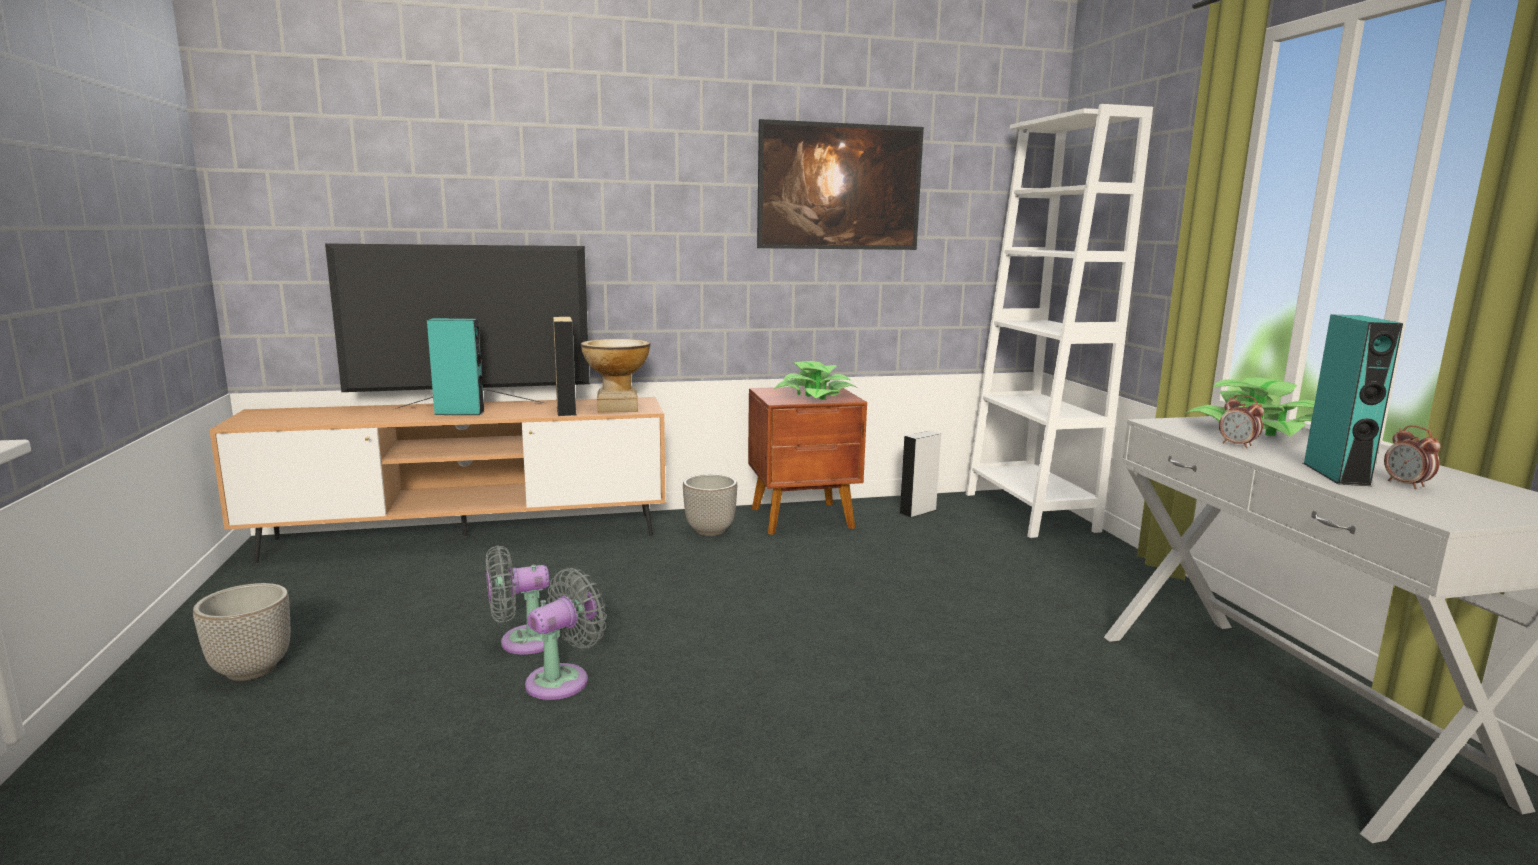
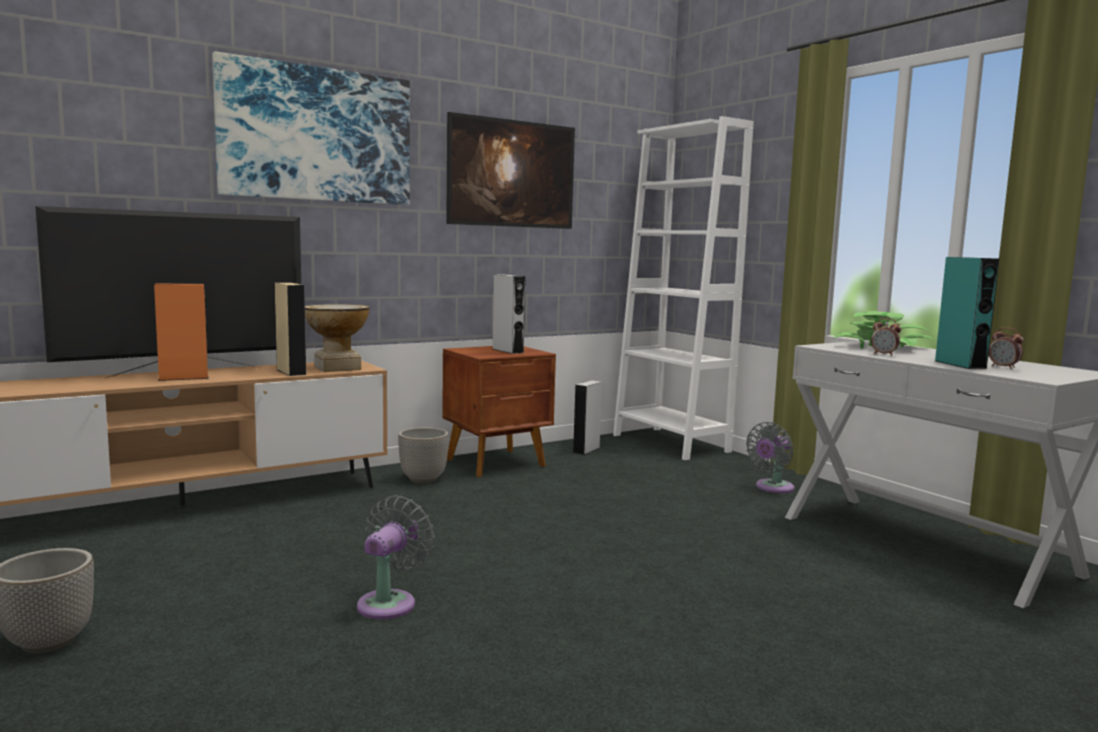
camera: 20 degrees left, 5 degrees down
turquoise speaker [427,318,485,415] -> orange speaker [154,284,209,381]
grey fan [486,545,559,655] -> grey fan moved to [746,422,794,493]
potted plant [774,361,856,400] -> grey speaker [493,275,525,354]
none -> picture [212,51,410,205]

